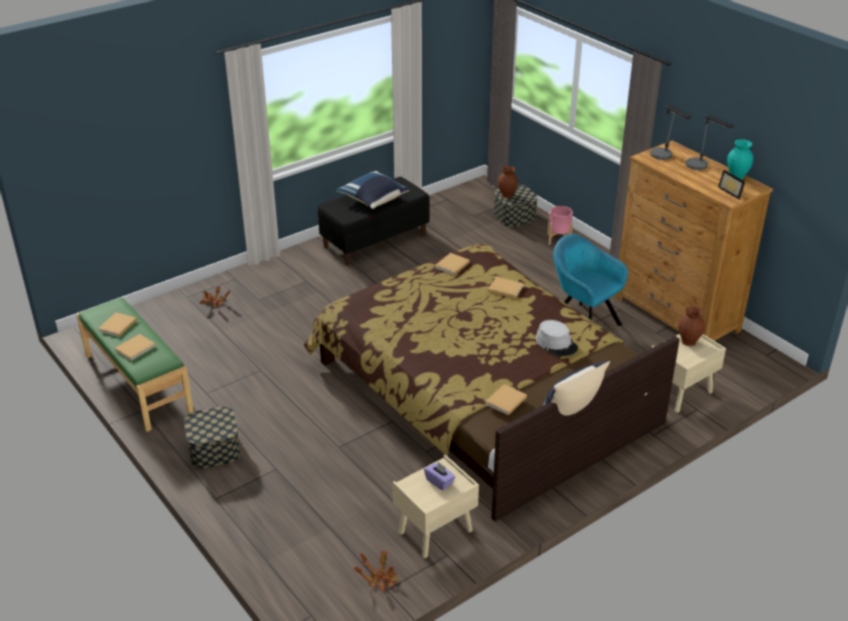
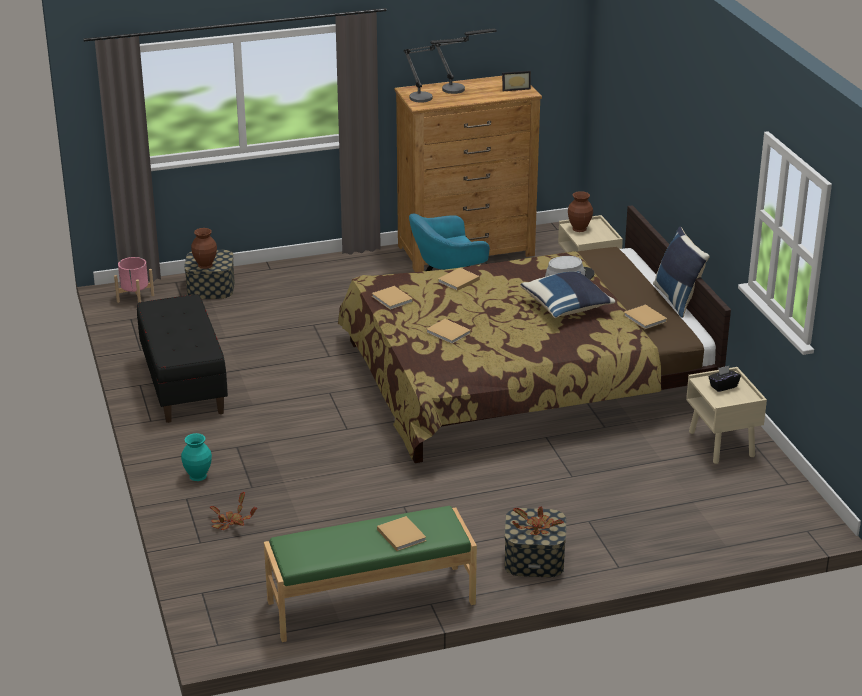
camera: 70 degrees left, 5 degrees down
beige book [98,312,137,337] -> beige book moved to [426,319,471,344]
blue pillow [336,171,410,209] -> blue pillow moved to [520,271,615,318]
potted plant [353,551,398,592] -> potted plant moved to [512,506,564,535]
purple tissue box [424,462,455,491] -> black tissue box [708,366,741,392]
pink planter [547,206,573,245] -> pink planter moved to [114,257,154,303]
turquoise vase [727,139,753,180] -> turquoise vase moved to [181,433,212,481]

